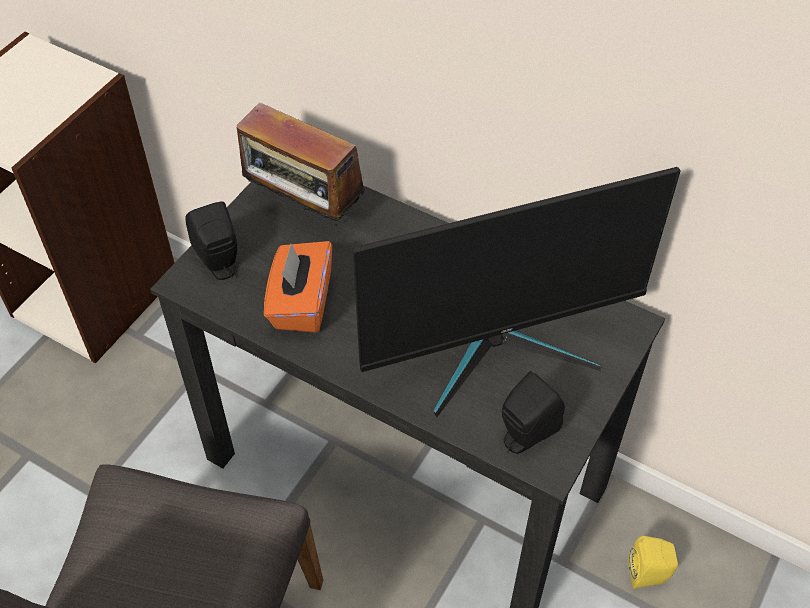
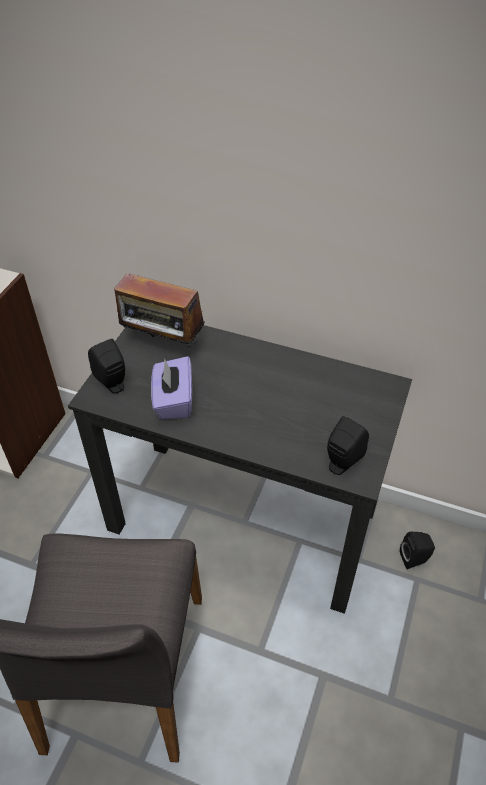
camera: 10 degrees left, 5 degrees down
orange tissue box [264,241,332,332] -> purple tissue box [151,356,192,419]
monitor [353,167,681,417] -> none
yellow speaker [628,536,678,589] -> black speaker [400,532,435,569]

